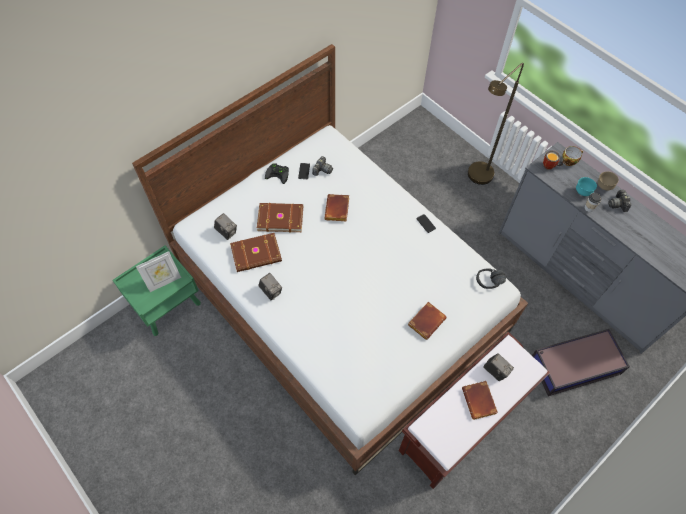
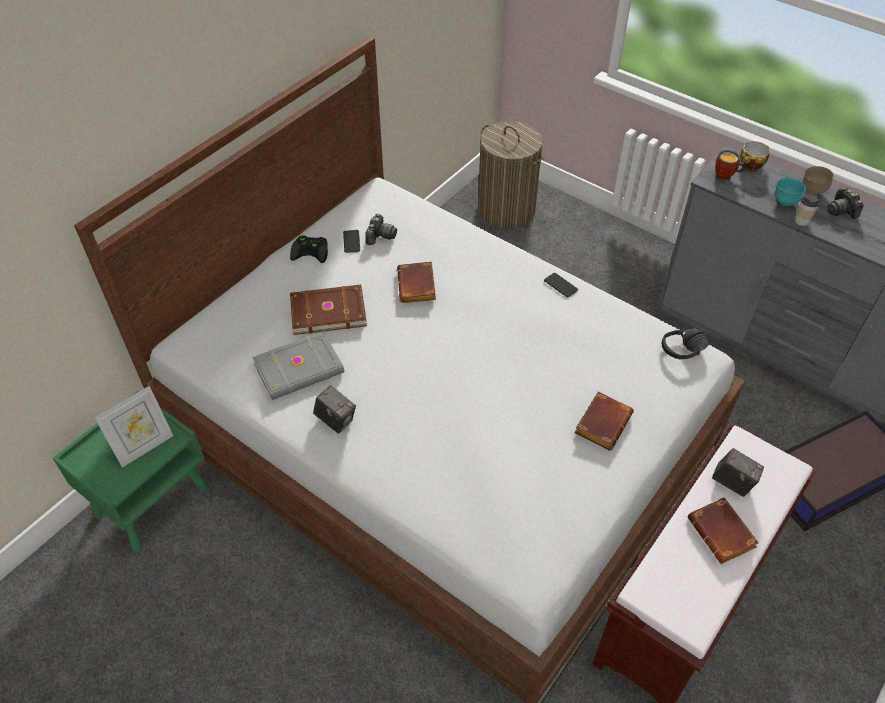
camera: 10 degrees left, 10 degrees down
camera [214,213,237,240] -> none
brown book [230,233,282,272] -> grey book [252,331,345,400]
brown floor lamp [468,63,524,185] -> none
none -> laundry basket [478,121,544,228]

